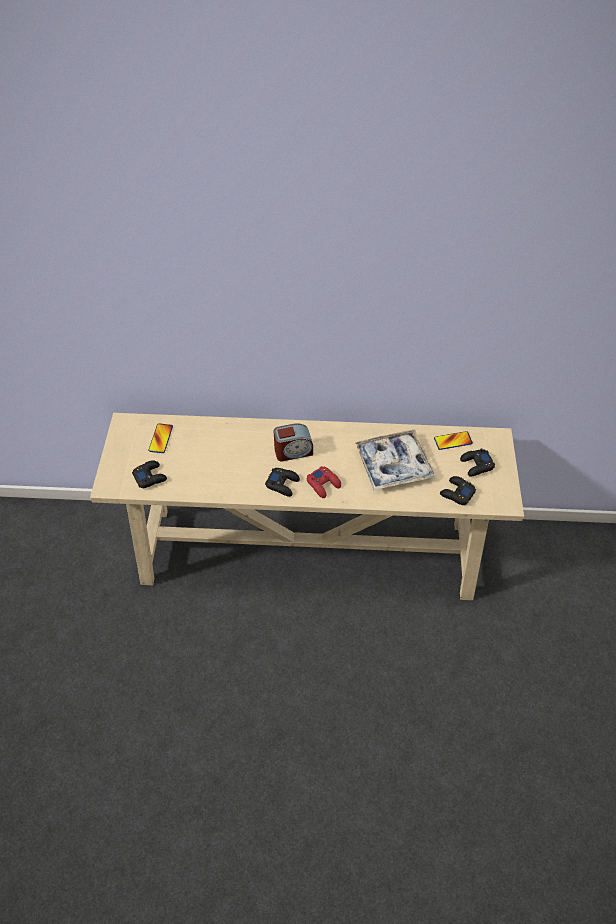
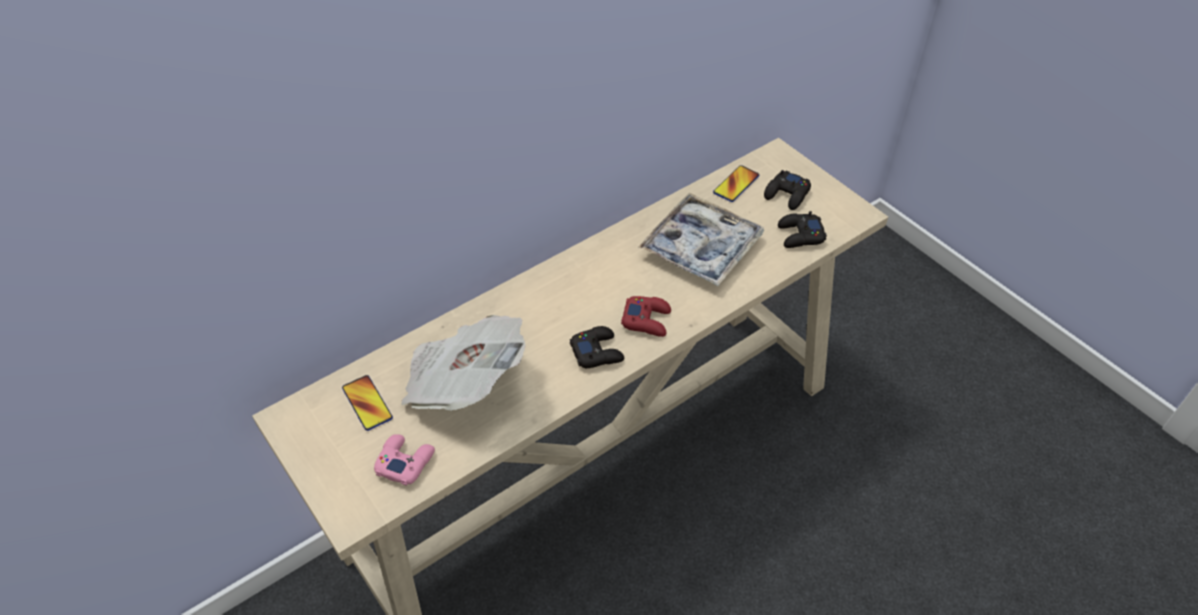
camera: 40 degrees left, 5 degrees down
black game controller [132,460,167,488] -> pink game controller [374,434,435,486]
alarm clock [274,423,313,461] -> none
none -> newspaper [401,315,526,411]

